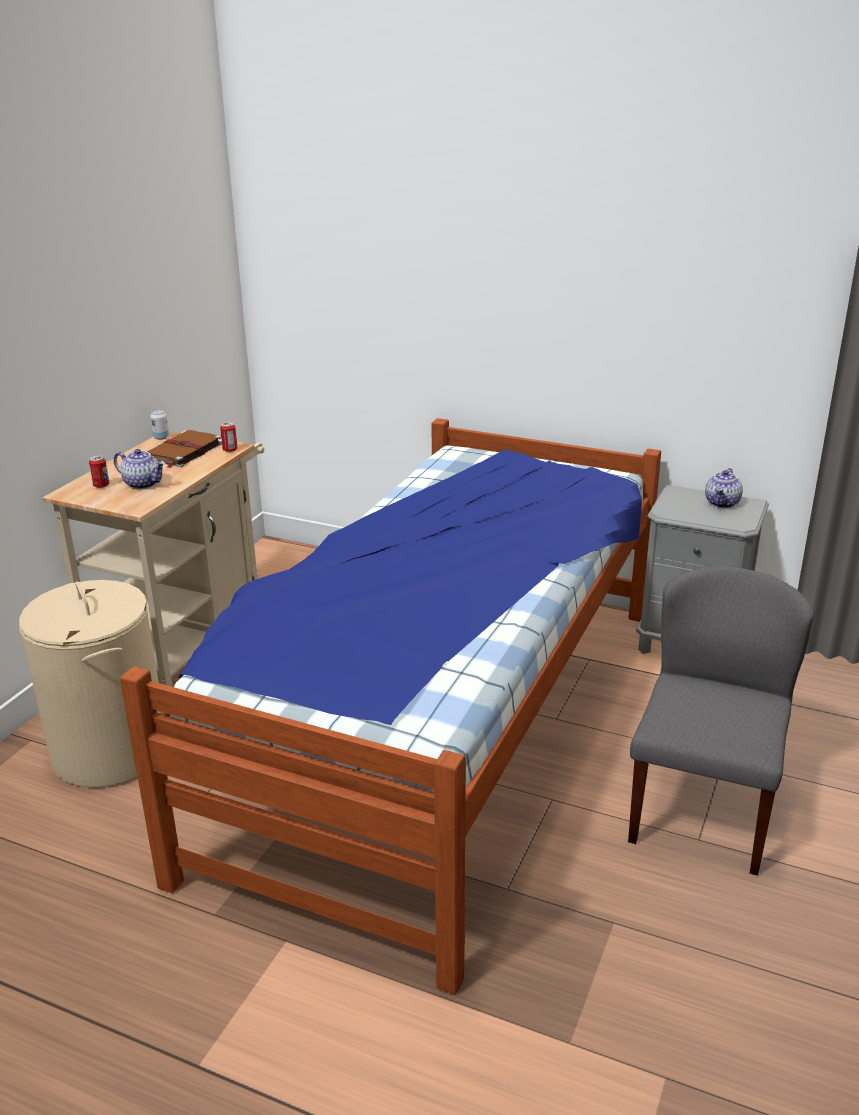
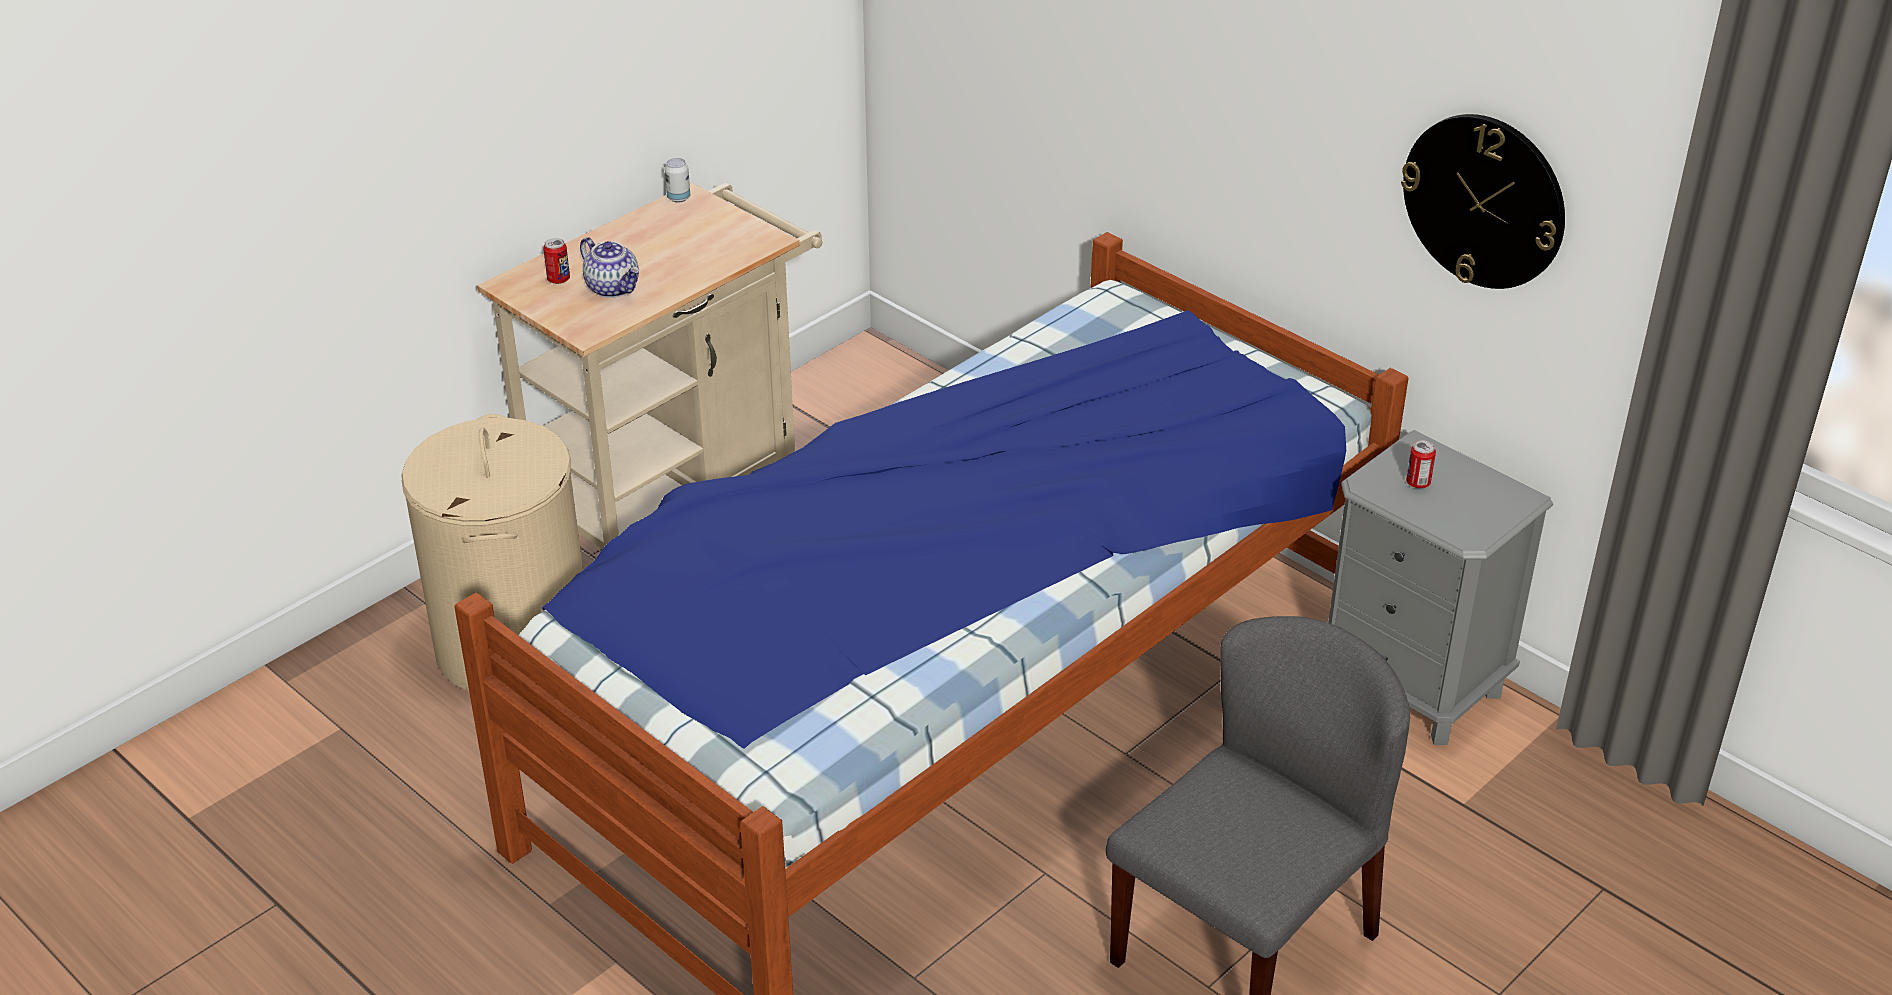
camera: 20 degrees right, 10 degrees up
brown book [147,430,222,468] -> none
can [220,422,238,452] -> can moved to [1406,440,1436,488]
teapot [705,468,743,508] -> none
none -> wall clock [1401,114,1565,289]

